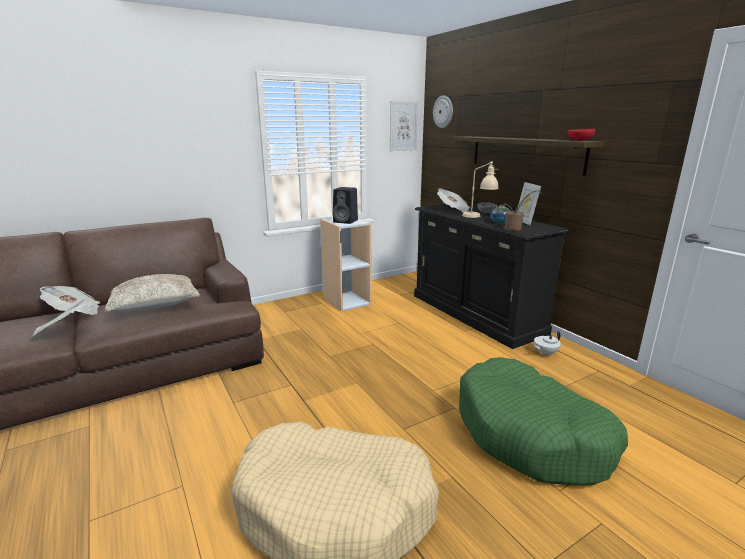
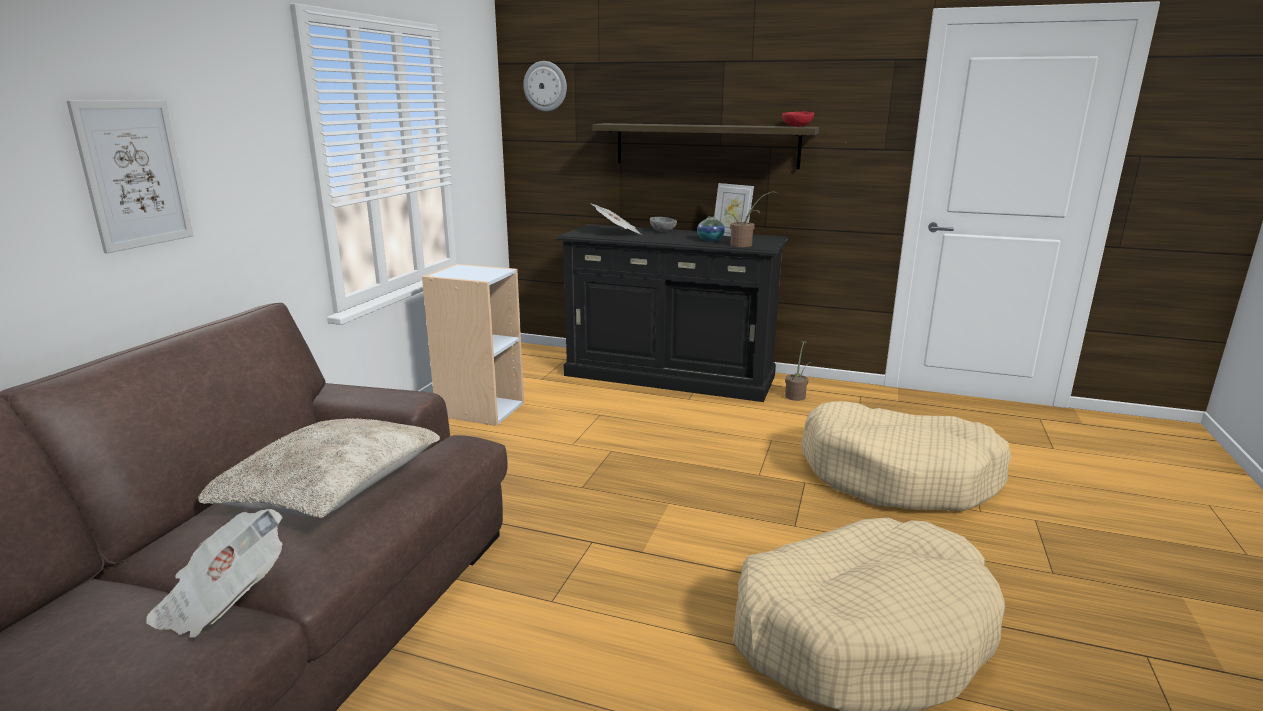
camera: 40 degrees left, 0 degrees up
newspaper [40,286,100,315] -> none
black speaker [333,187,358,224] -> none
picture [390,101,418,151] -> picture moved to [67,100,194,253]
green dog bed [459,357,628,485] -> beige dog bed [802,401,1011,511]
beige table lamp [462,161,499,218] -> none
white teapot [533,330,561,356] -> potted plant [785,341,814,401]

